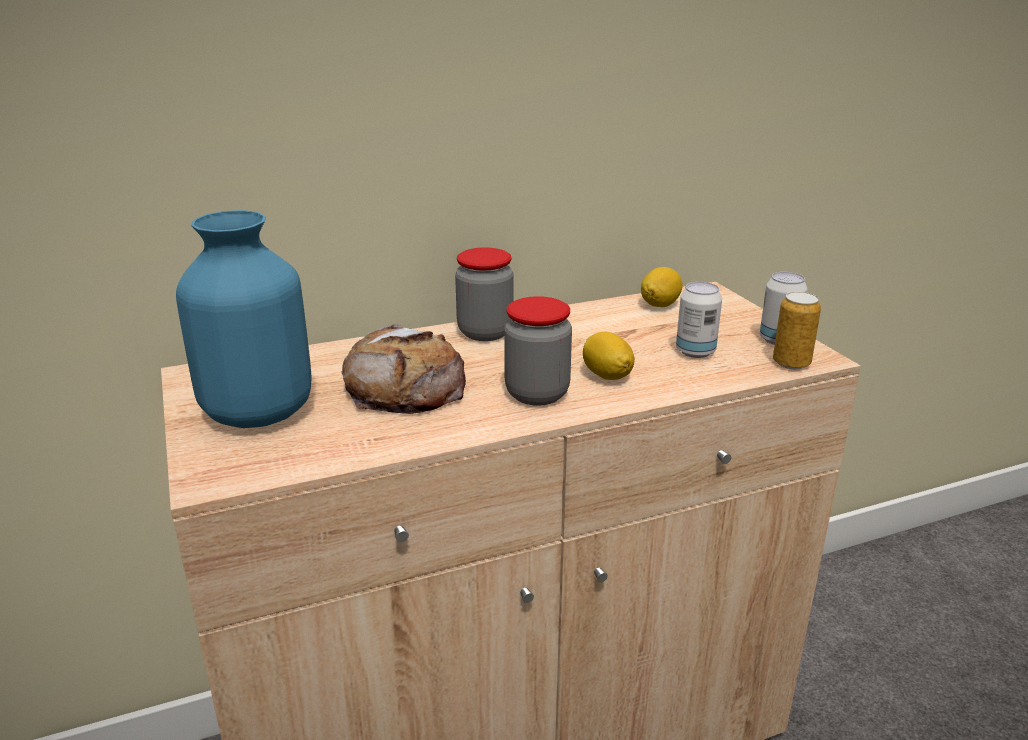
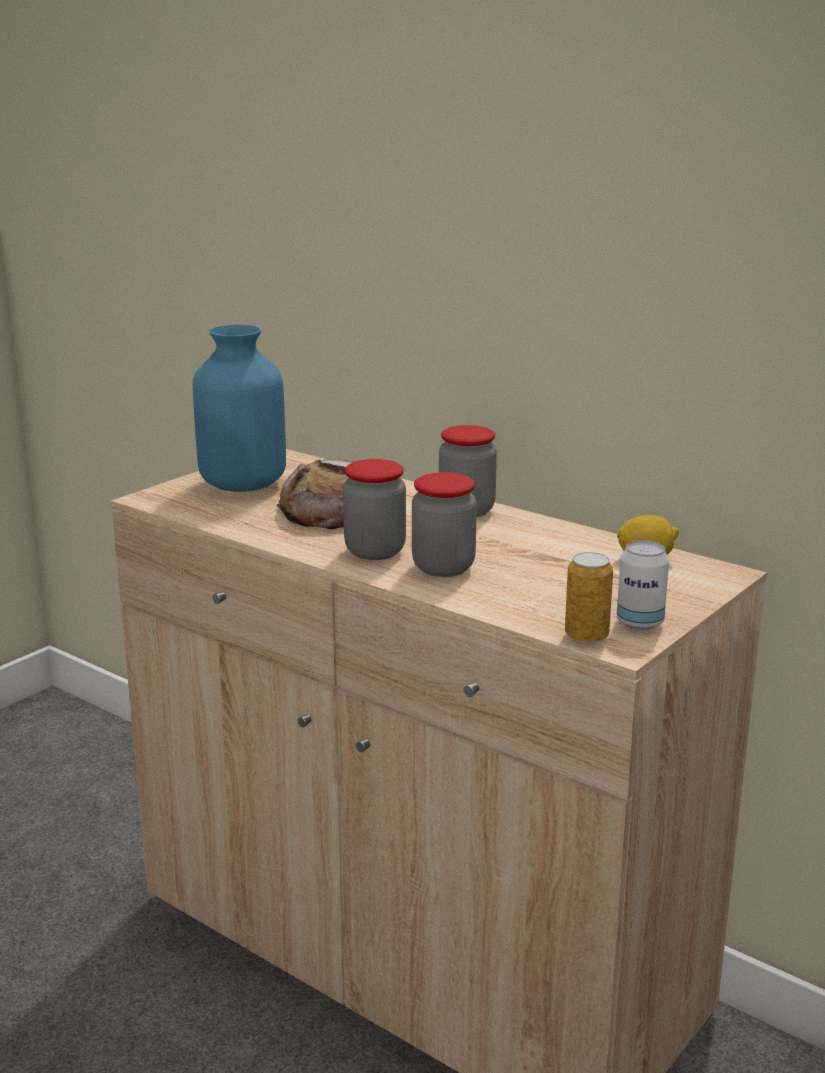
camera: 60 degrees right, 5 degrees down
lemon [583,332,635,380] -> jar [412,472,477,577]
can [676,282,722,358] -> none

